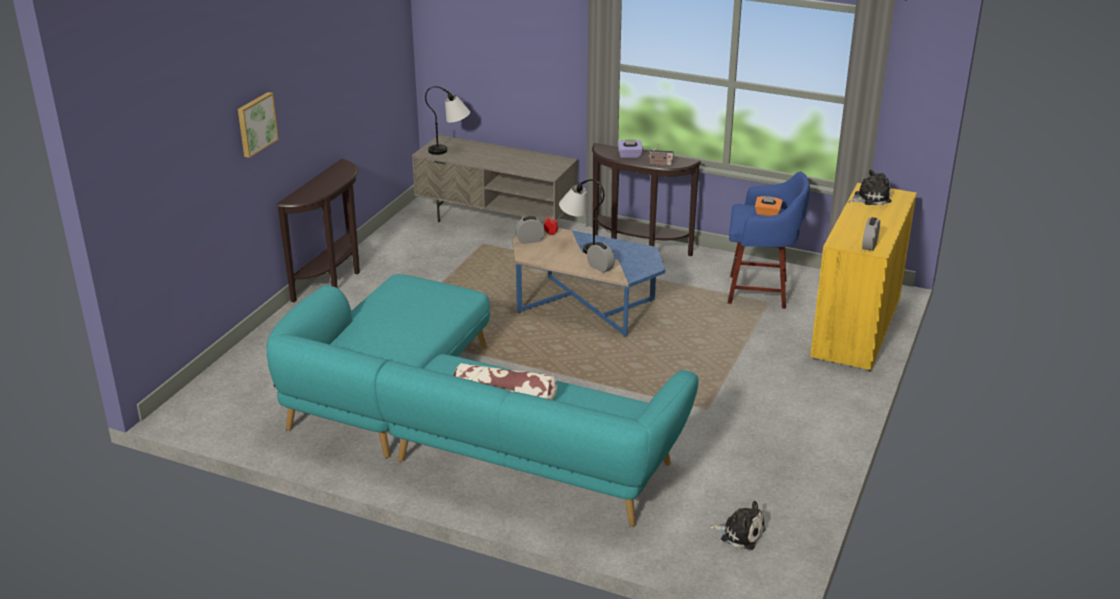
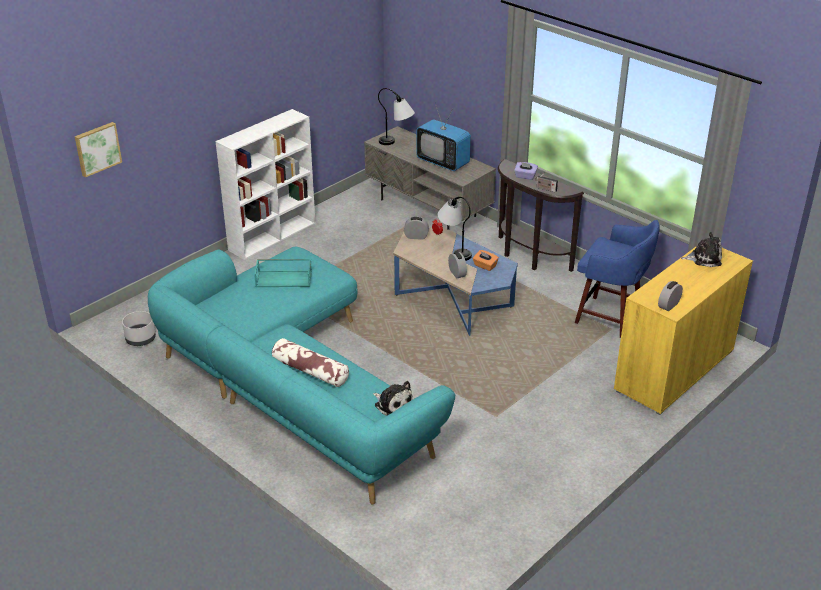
camera: 20 degrees right, 5 degrees up
picture [238,92,279,158] -> picture moved to [75,122,122,178]
brown console table [276,159,360,302] -> white bookcase [216,109,315,260]
plush toy [709,501,765,550] -> plush toy moved to [373,381,412,416]
orange tissue box [755,196,783,216] -> orange tissue box moved to [473,250,499,271]
none -> grey planter [122,311,156,346]
none -> turquoise tray [254,259,312,287]
none -> television [416,103,471,171]

